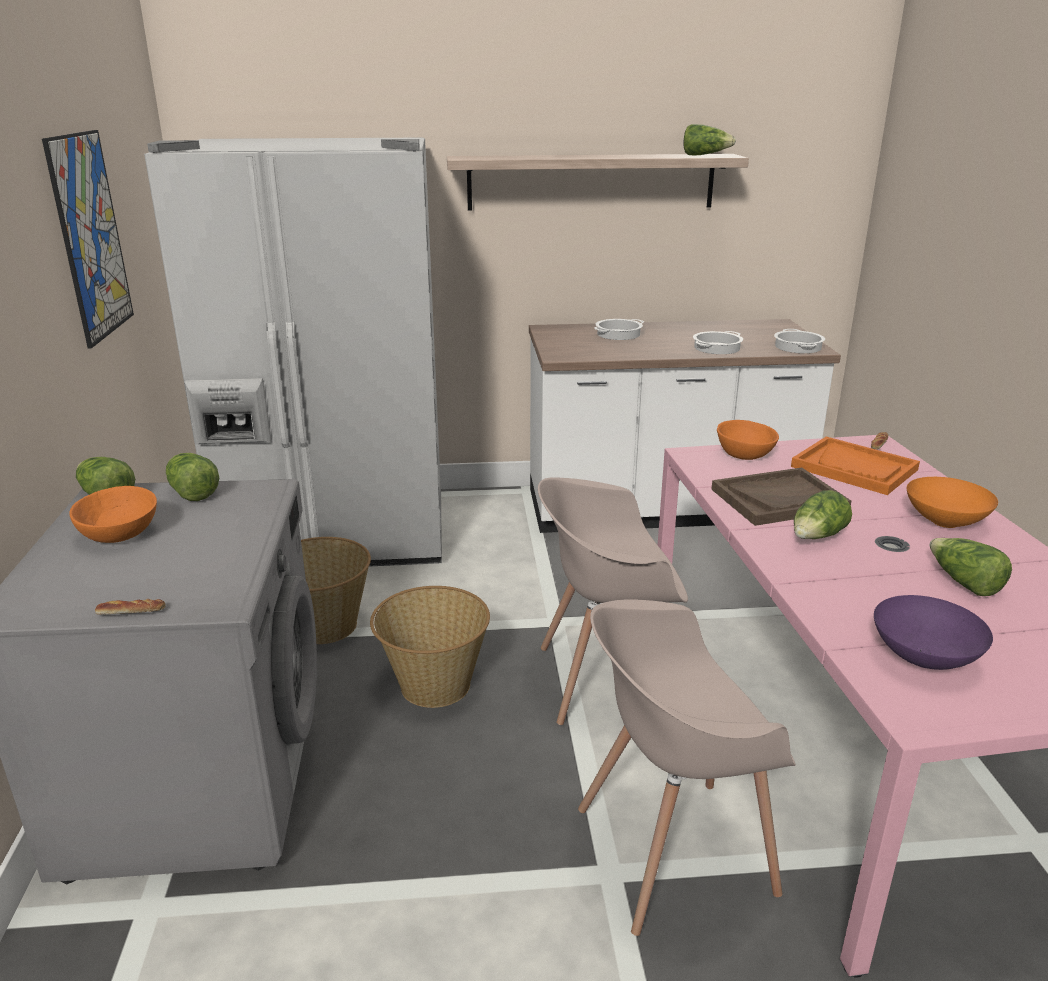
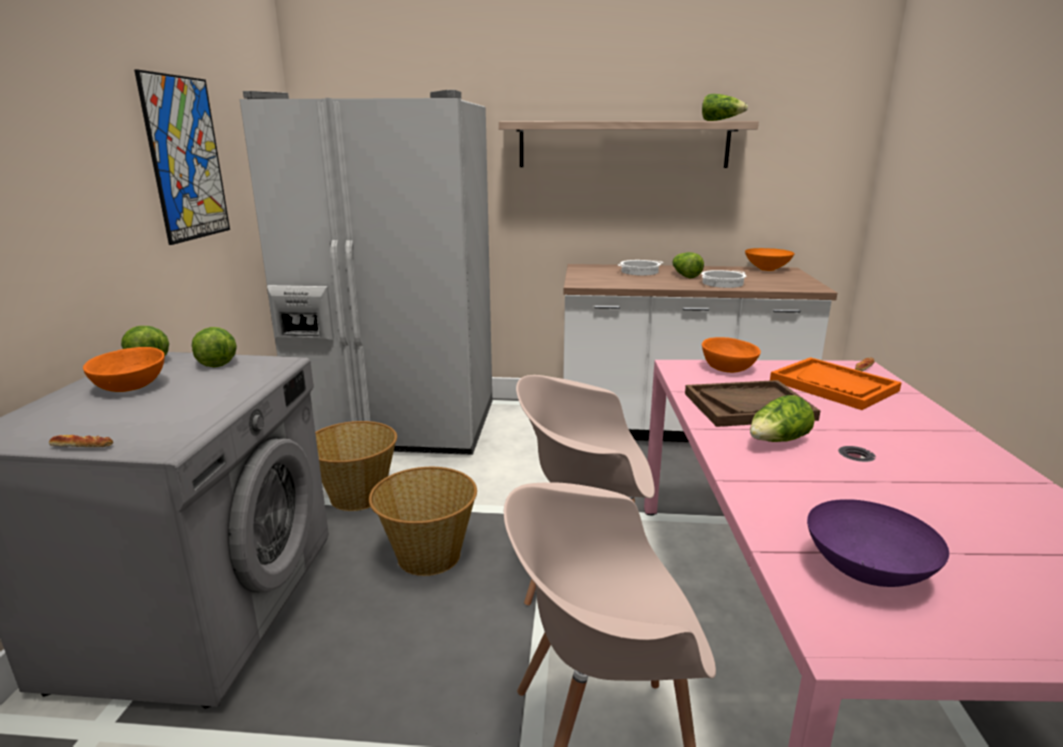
camera: 10 degrees right, 5 degrees down
cooking pot [774,329,825,353] -> none
orange bowl [907,477,998,528] -> orange bowl moved to [745,248,795,271]
lettuce [930,538,1012,596] -> lettuce moved to [672,252,704,278]

